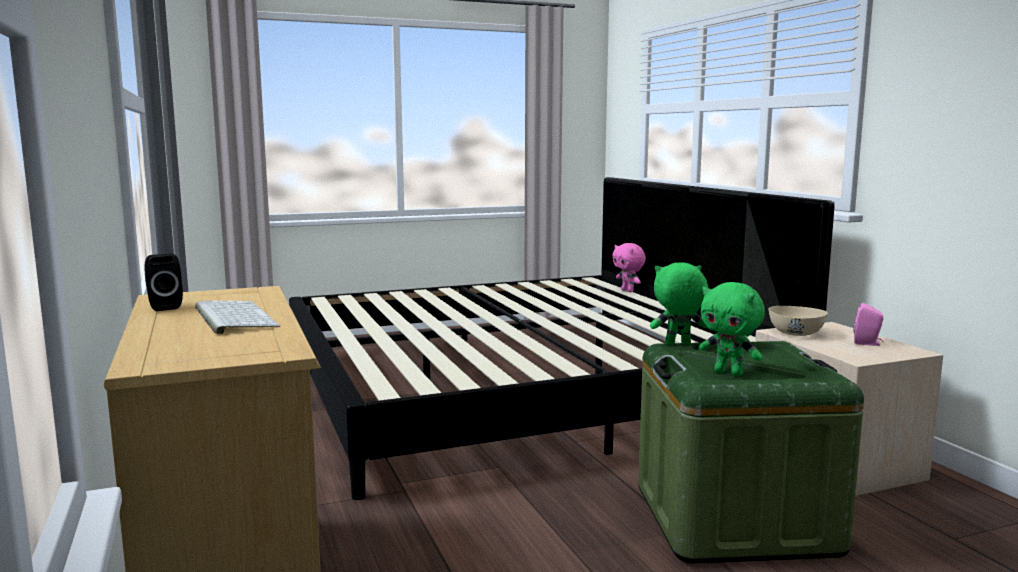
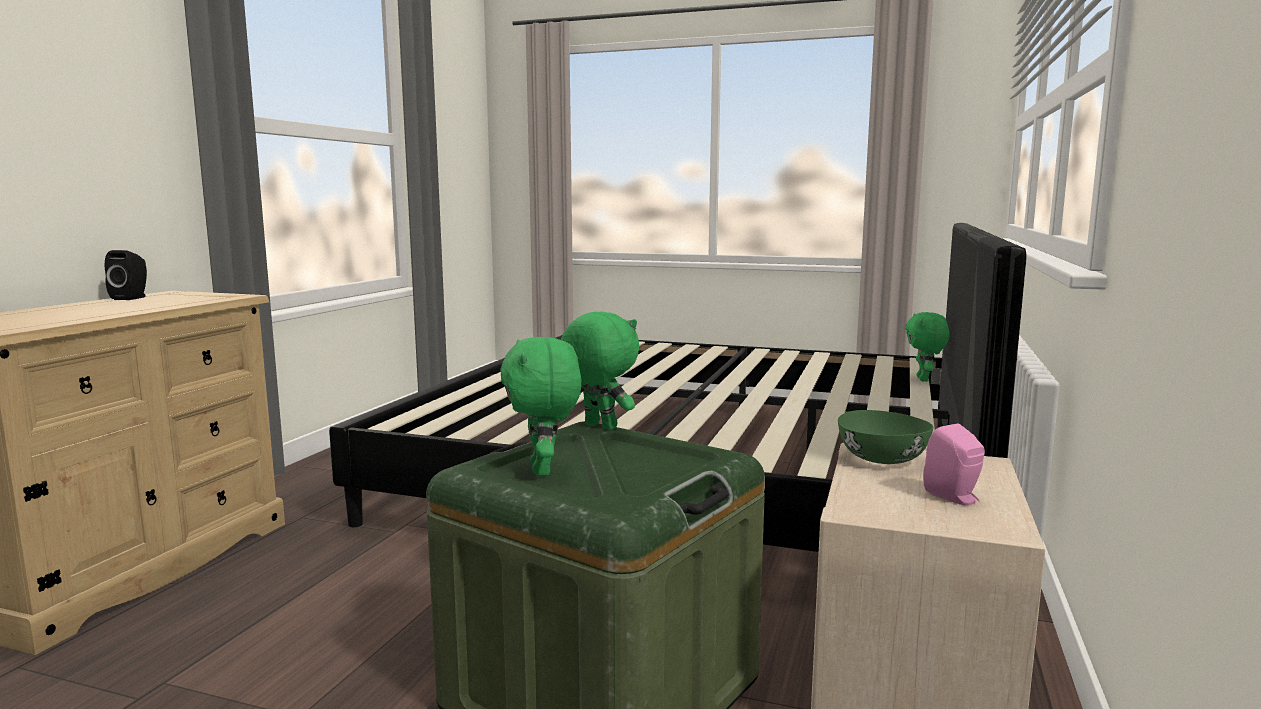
camera: 40 degrees right, 0 degrees up
keyboard [195,300,280,334] -> none
pink plush toy [612,243,646,292] -> green plush toy [905,312,950,382]
beige bowl [768,306,828,336] -> green bowl [838,410,934,464]

